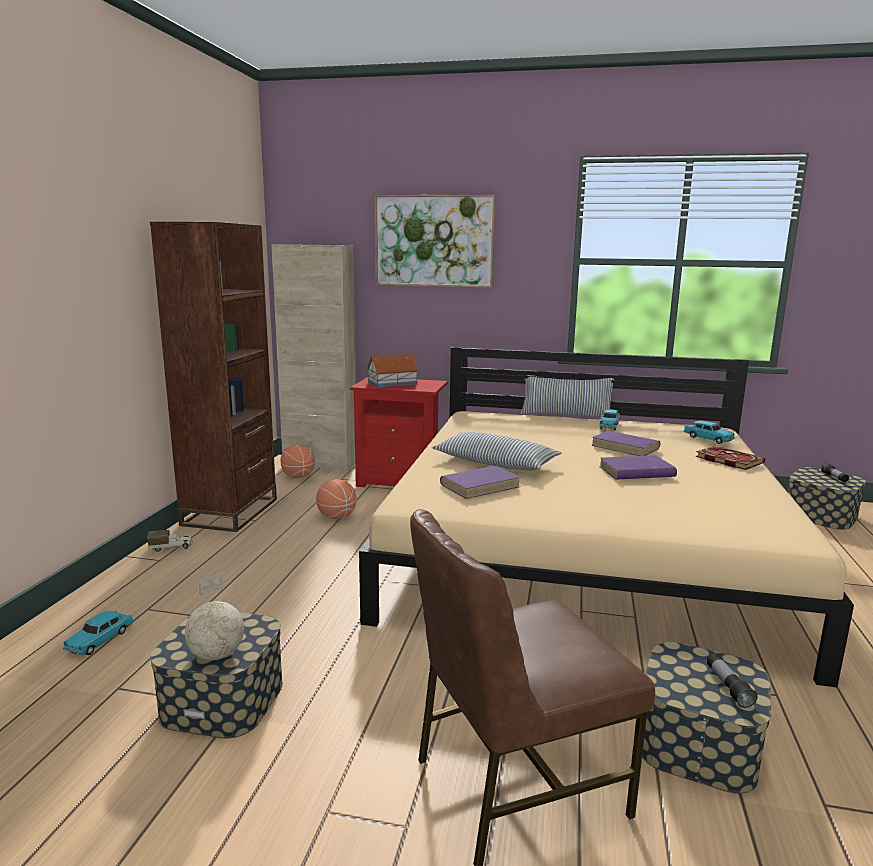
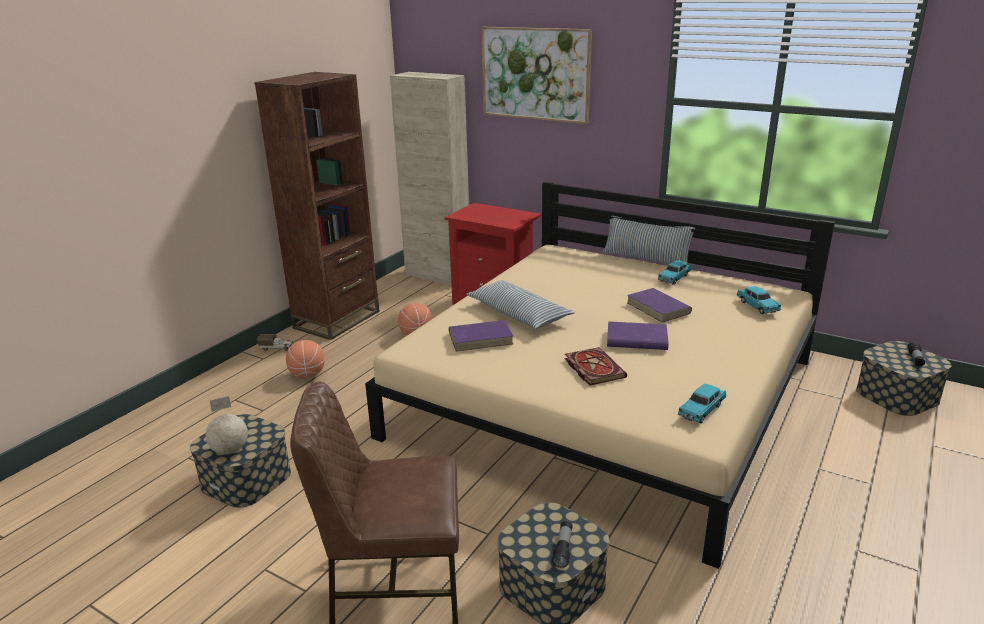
camera: 20 degrees right, 10 degrees up
turquoise toy car [63,610,134,655] -> turquoise toy car moved to [678,384,726,423]
basketball [281,445,315,478] -> basketball moved to [286,340,325,379]
toy house [366,354,419,387] -> none
book [695,446,765,470] -> book moved to [565,347,627,386]

